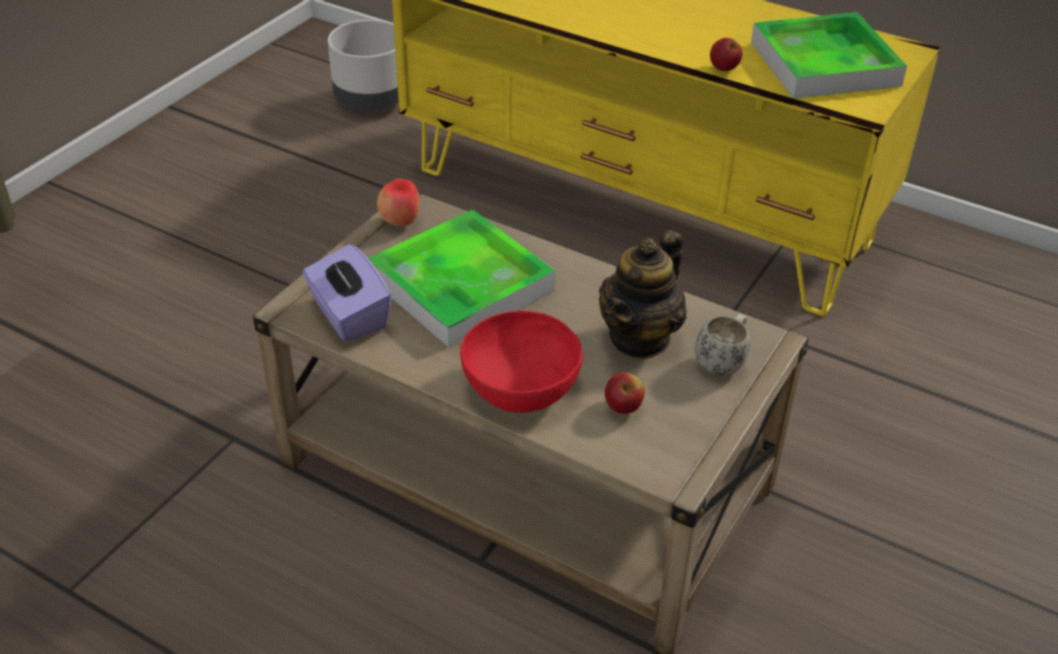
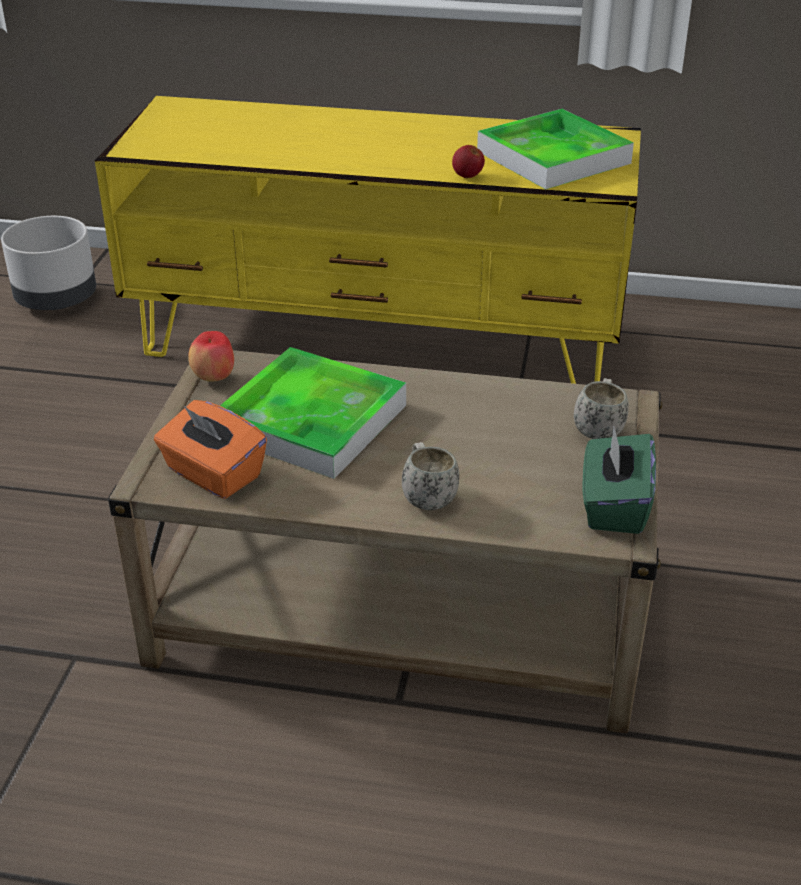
camera: 20 degrees left, 5 degrees down
purple tissue box [303,244,392,342] -> orange tissue box [154,400,267,499]
red bowl [460,311,583,413] -> white mug [402,442,459,510]
teapot [599,230,687,359] -> none
apple [605,372,645,414] -> none
none -> green tissue box [583,427,656,534]

